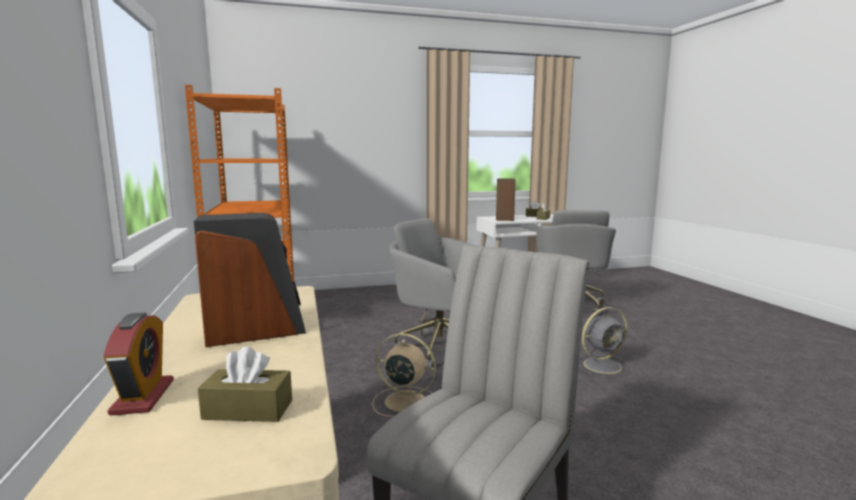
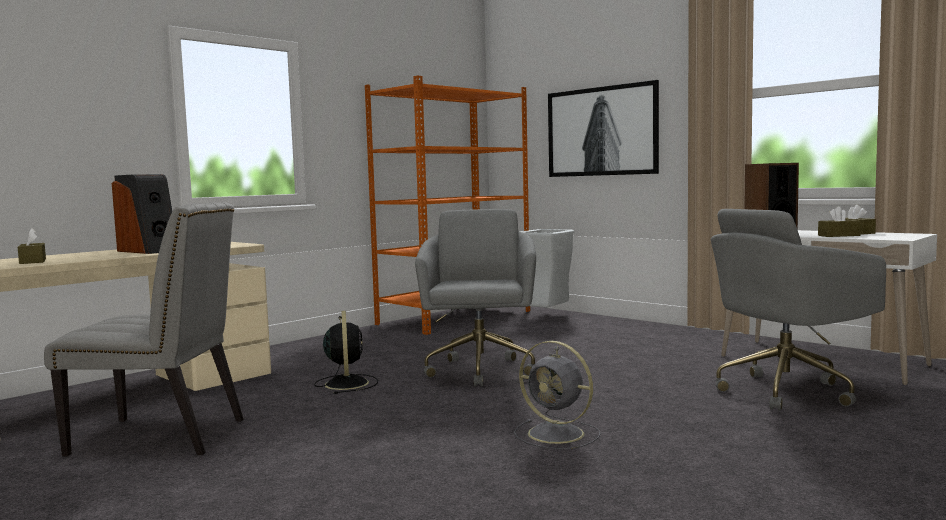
camera: 60 degrees right, 5 degrees down
alarm clock [103,312,174,415] -> none
beige fan [372,333,436,417] -> black fan [314,311,378,394]
none -> grey trash can [521,229,574,308]
none -> picture [548,80,659,177]

